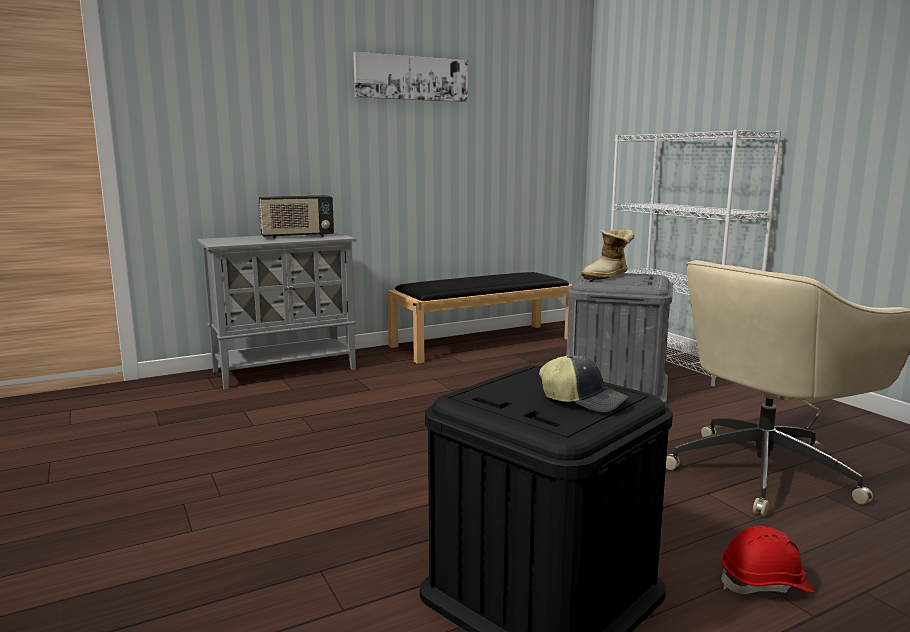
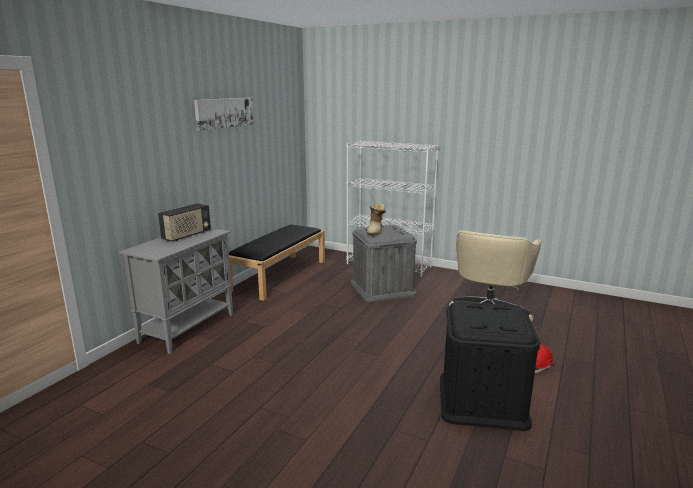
camera: 35 degrees left, 5 degrees up
cap [539,355,628,412] -> none

